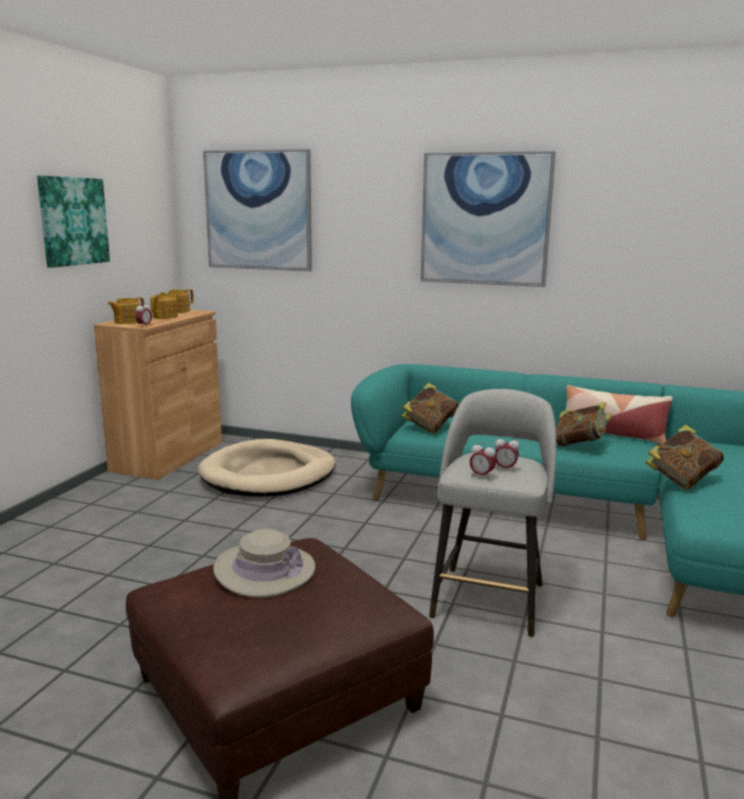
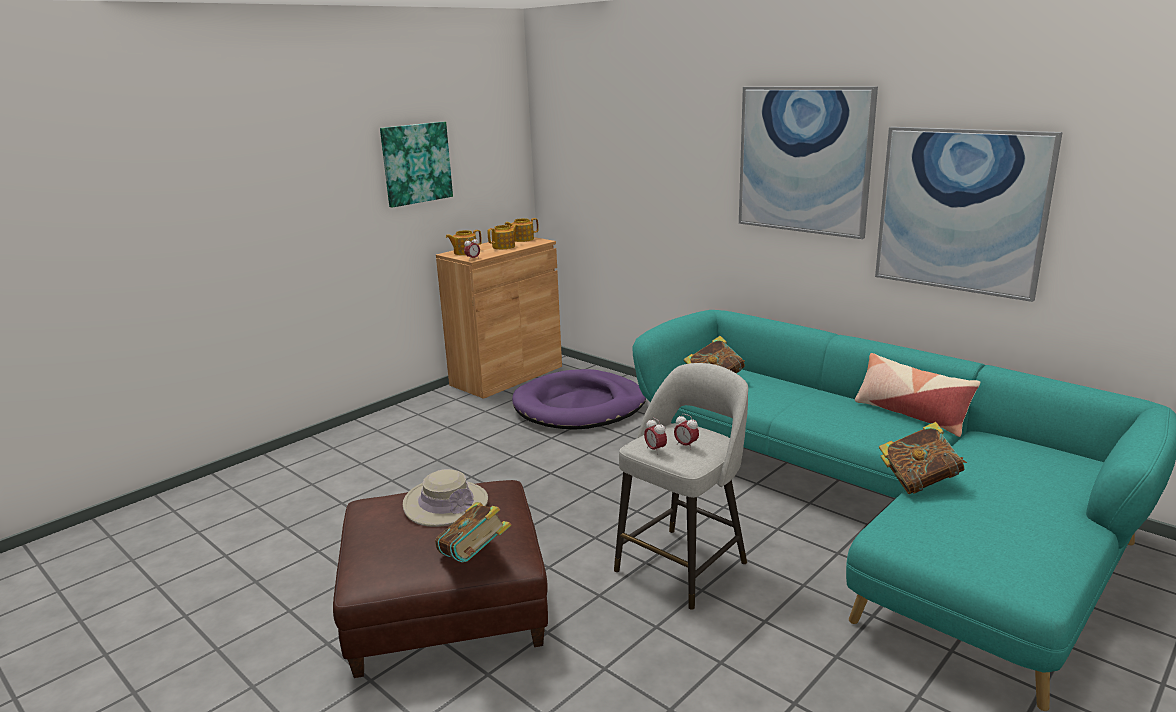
camera: 25 degrees right, 5 degrees up
beige dog bed [198,439,336,497] -> purple dog bed [512,369,646,430]
picture [203,149,312,271] -> picture moved to [875,127,1063,302]
book [556,402,611,446] -> book moved to [435,502,511,563]

